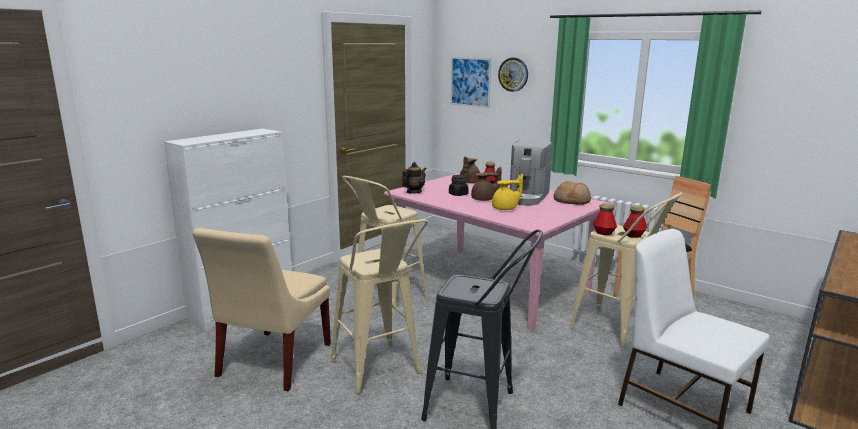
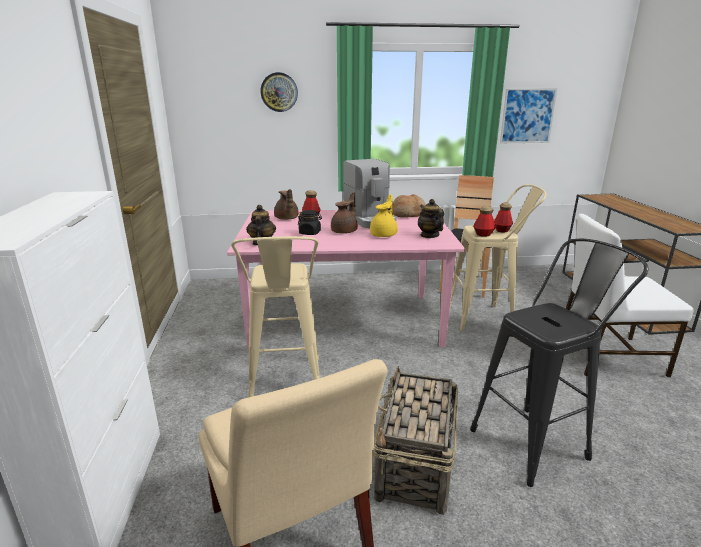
camera: 45 degrees left, 5 degrees up
beige stool [330,219,428,394] -> basket [374,366,458,515]
picture [450,57,492,108] -> picture moved to [500,88,557,143]
none -> teapot [418,199,444,238]

